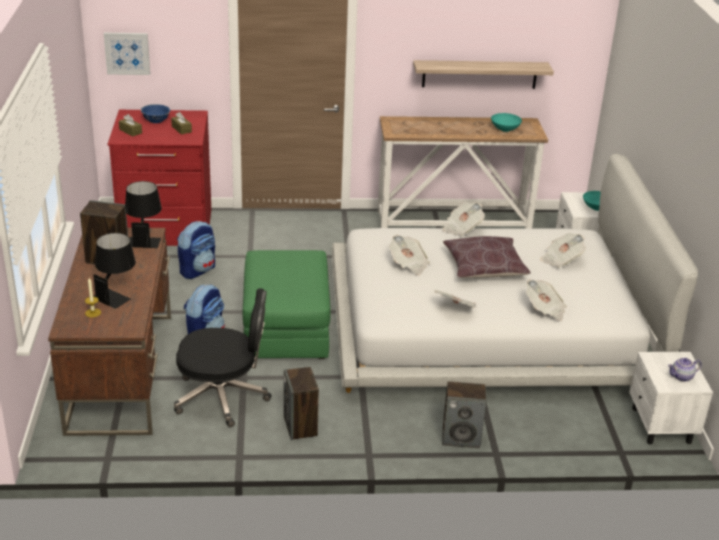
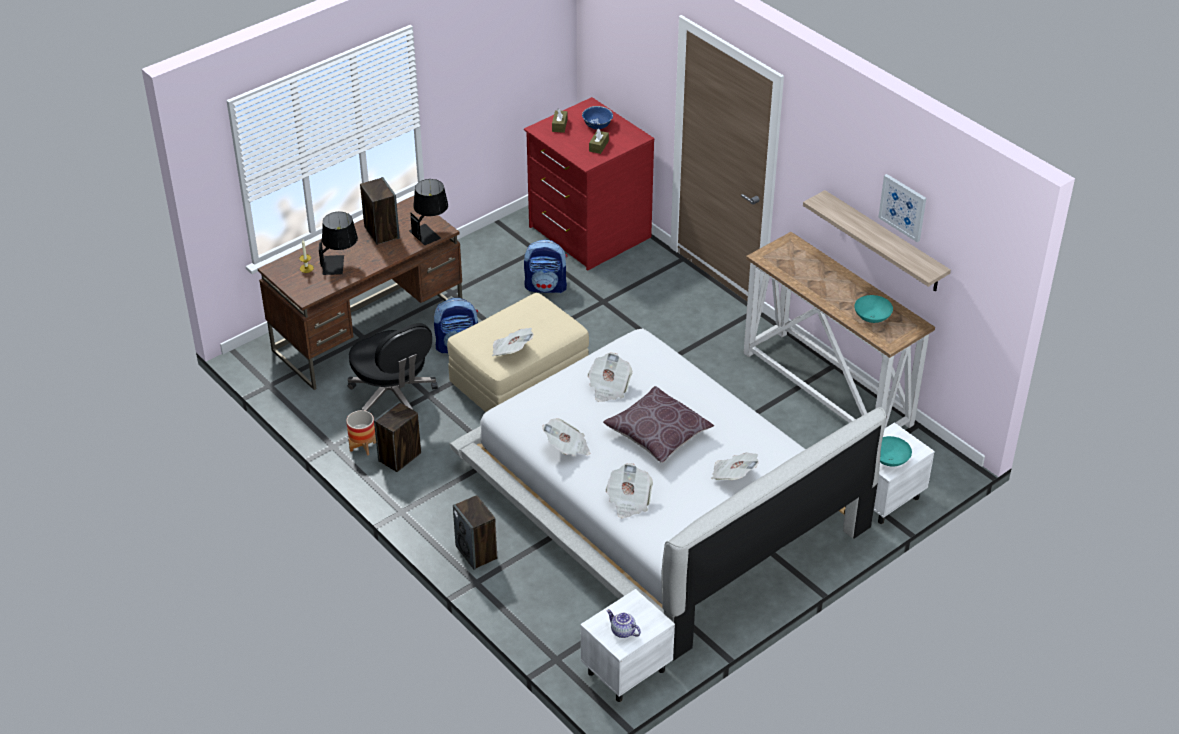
camera: 55 degrees right, 10 degrees up
picture [104,33,150,75] -> picture moved to [878,174,926,242]
green ottoman [243,250,331,359] -> beige ottoman [447,293,589,412]
newspaper [442,202,485,236] -> newspaper moved to [492,328,534,356]
none -> planter [346,410,376,456]

